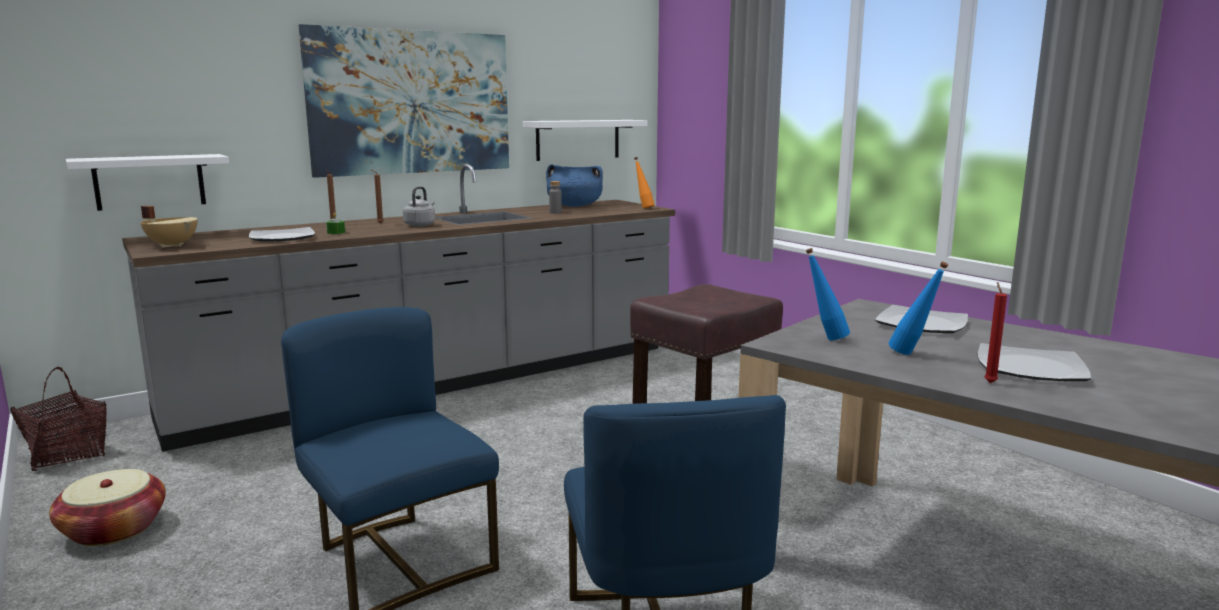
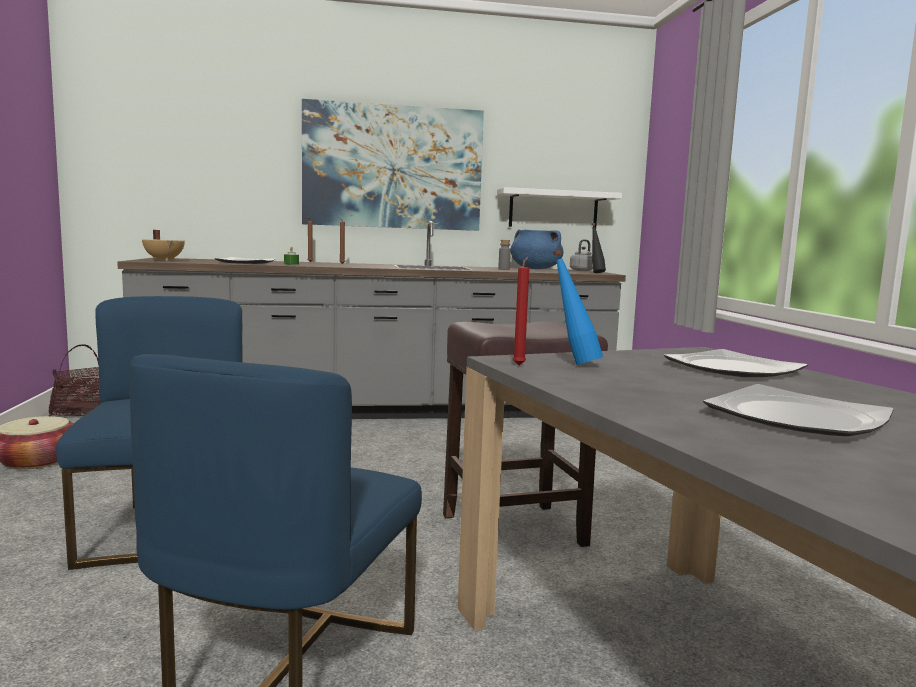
camera: 25 degrees right, 5 degrees down
white shelf [66,154,229,211] -> none
grey kettle [403,186,435,227] -> grey kettle moved to [570,239,593,271]
orange bottle [634,157,655,209] -> black bottle [592,223,606,273]
blue bottle [889,262,948,355] -> none
red candle [984,282,1007,383] -> red candle moved to [513,257,529,365]

